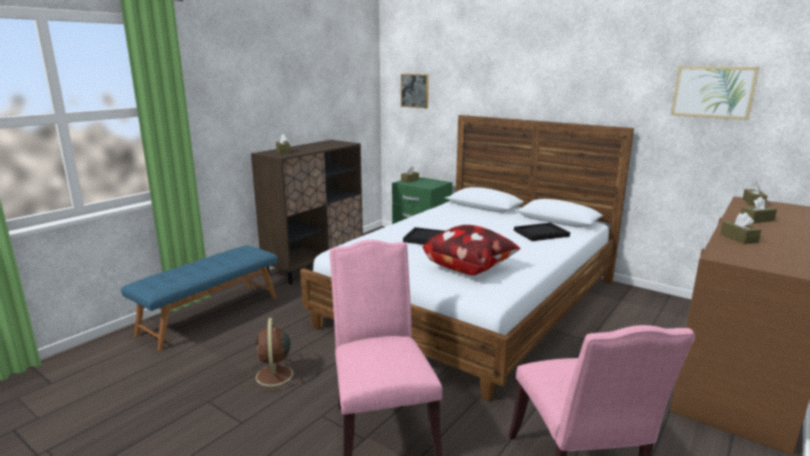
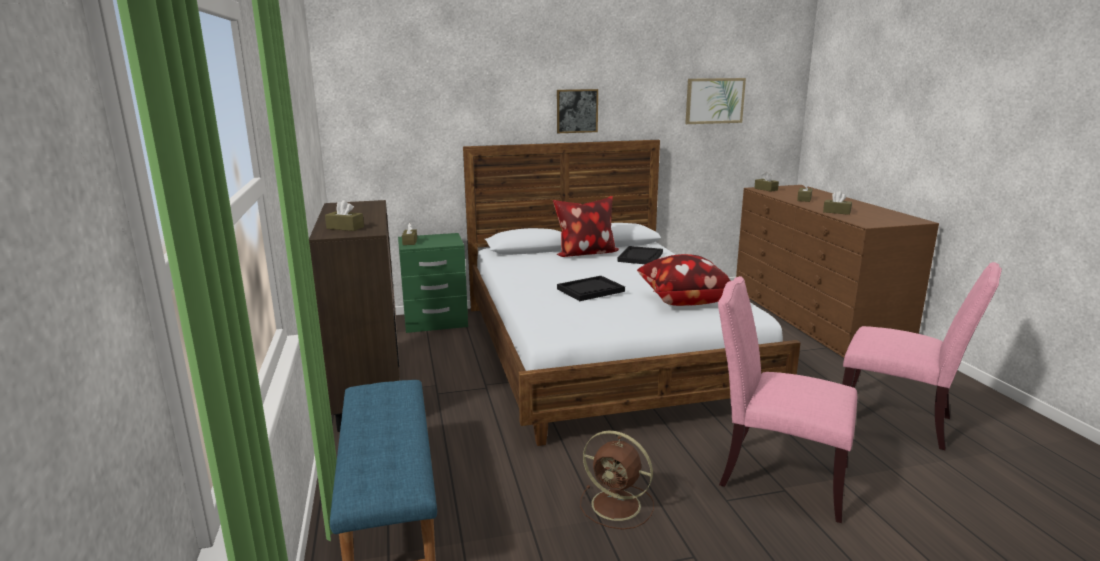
camera: 50 degrees left, 0 degrees up
picture [401,74,429,108] -> picture moved to [557,89,598,133]
none -> pillow [553,196,619,257]

